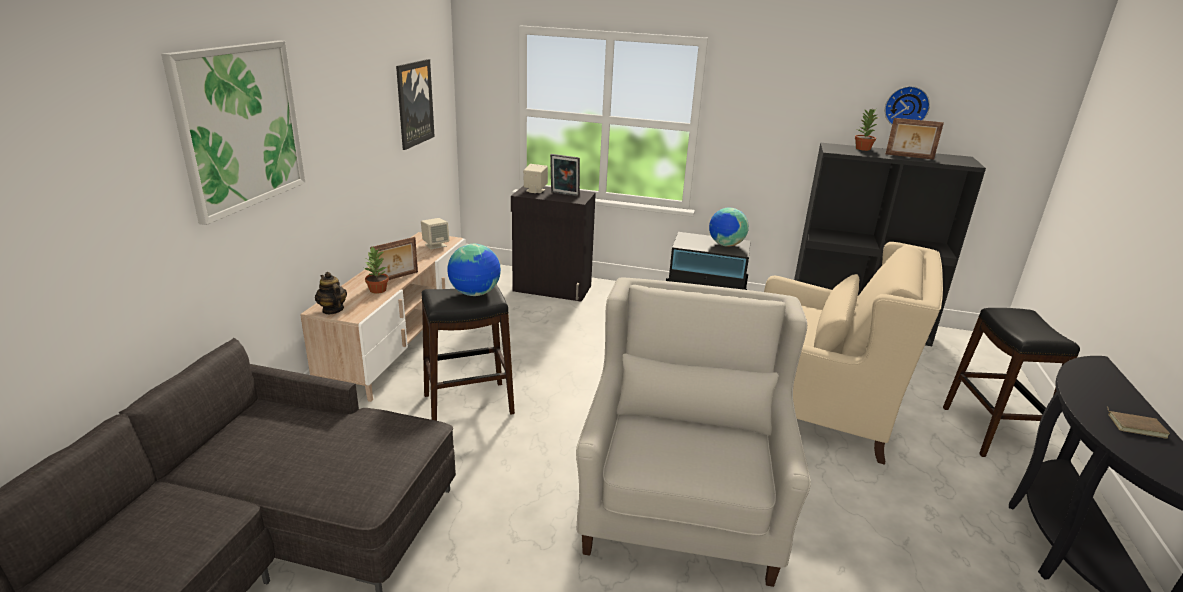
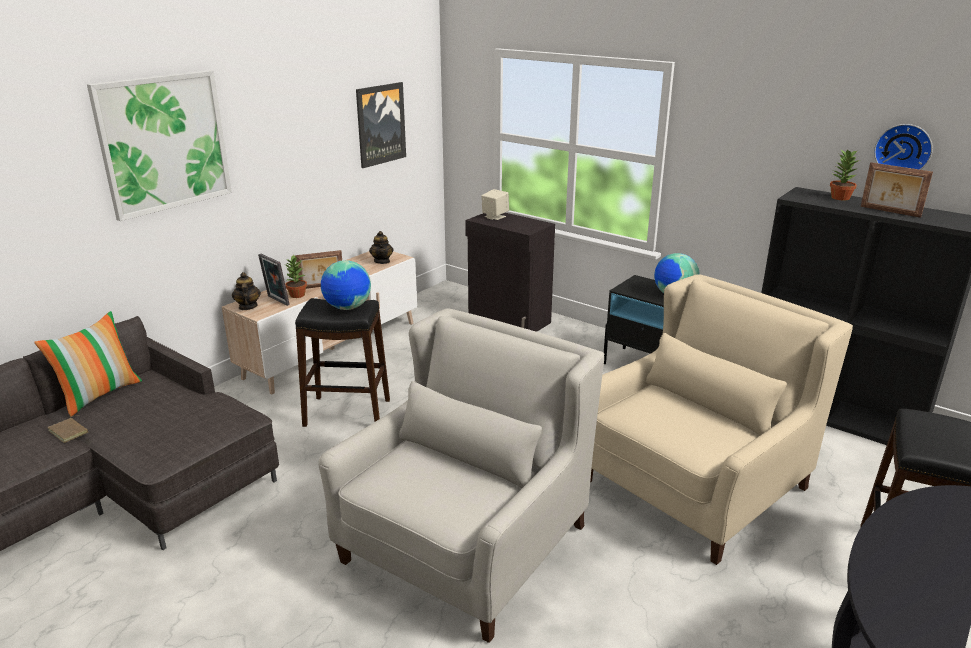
camera: 25 degrees right, 0 degrees up
beige speaker [421,218,450,250] -> teapot [369,231,393,264]
picture frame [550,154,580,197] -> picture frame moved to [258,254,290,306]
beige armchair [764,242,943,465] -> beige armchair turned 90 degrees counterclockwise [590,274,853,565]
brown book [1108,408,1170,439] -> brown book moved to [48,415,88,443]
none -> pillow [34,311,142,417]

